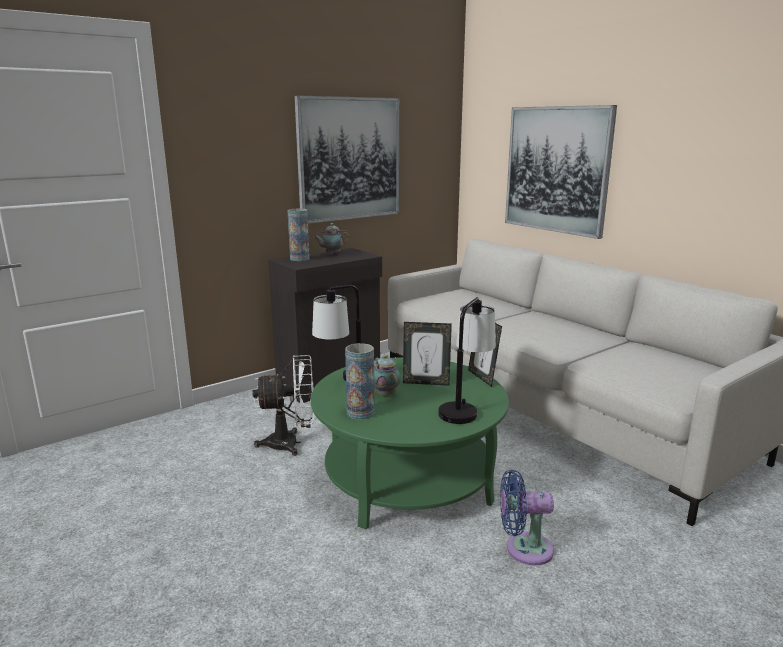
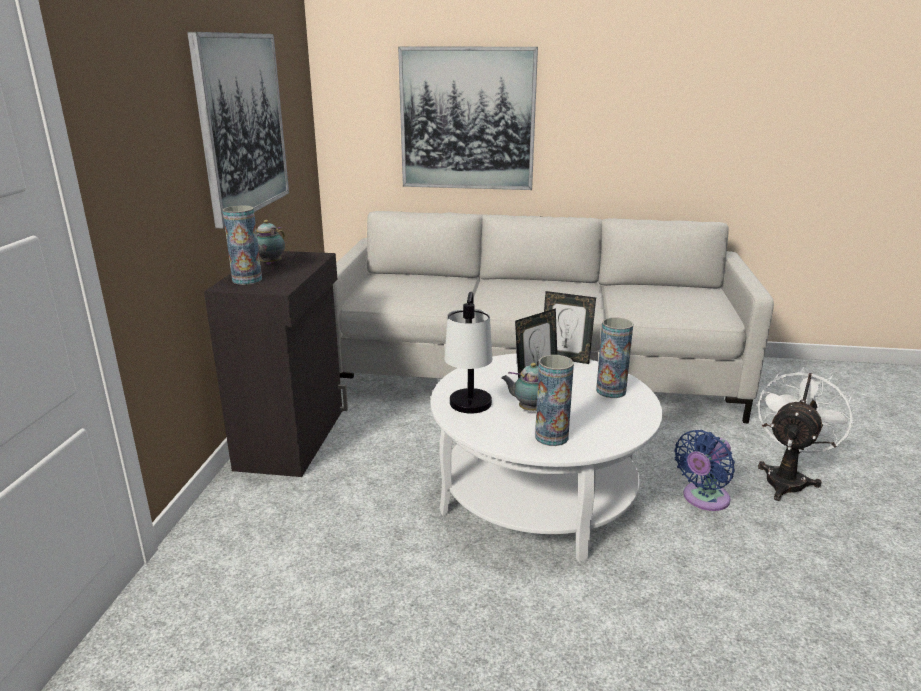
camera: 45 degrees left, 5 degrees up
white fan [252,355,314,456] -> white fan moved to [758,367,854,501]
green coffee table [311,357,509,529] -> white coffee table [431,353,663,562]
table lamp [438,297,496,424] -> vase [596,317,633,398]

